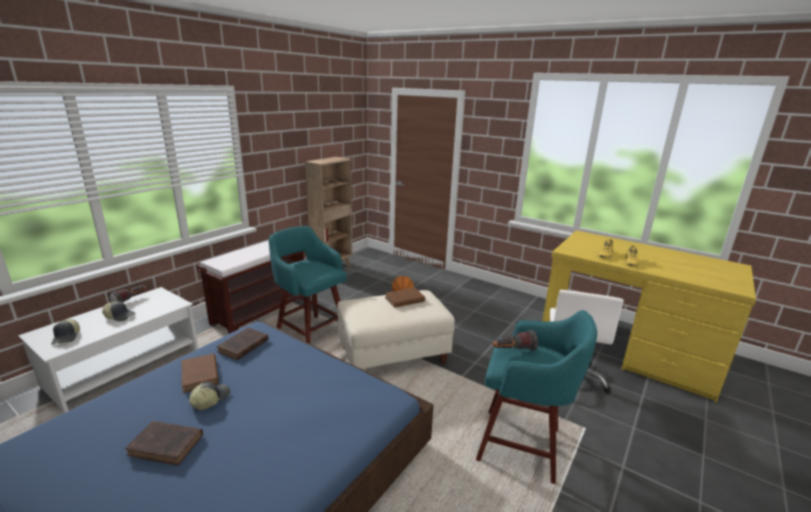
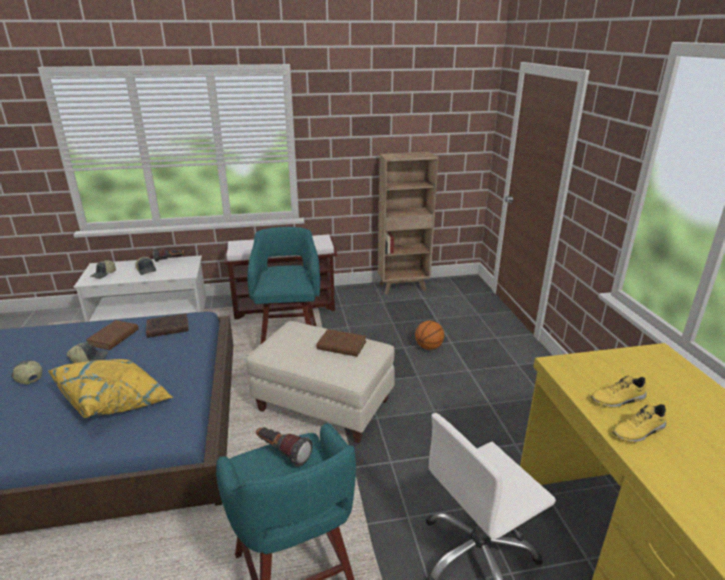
camera: 45 degrees right, 5 degrees up
brown book [125,421,203,465] -> cap [11,360,42,385]
none -> yellow pillow [48,359,174,418]

